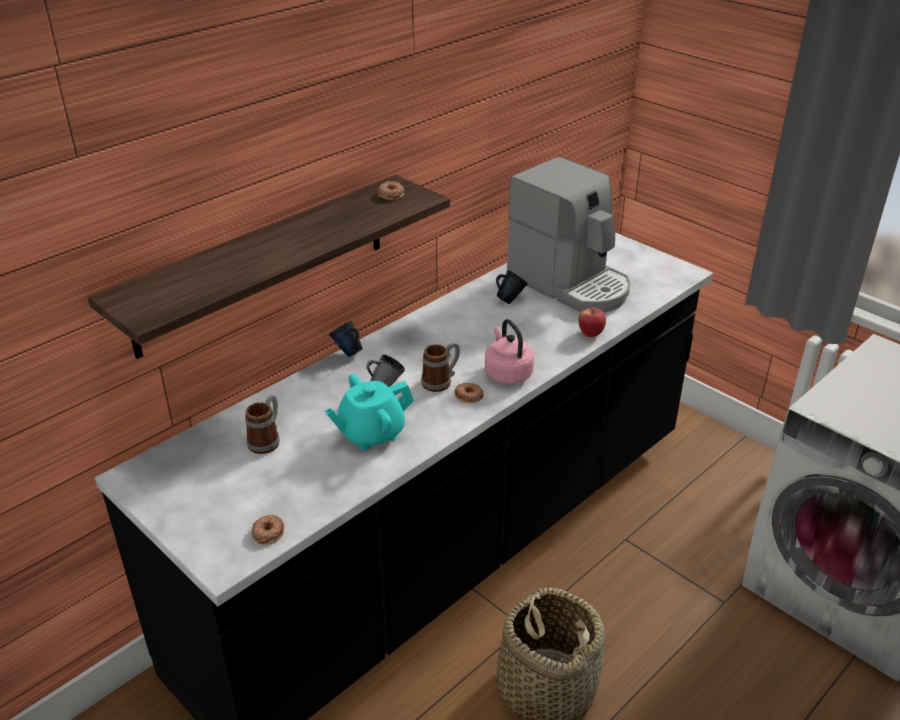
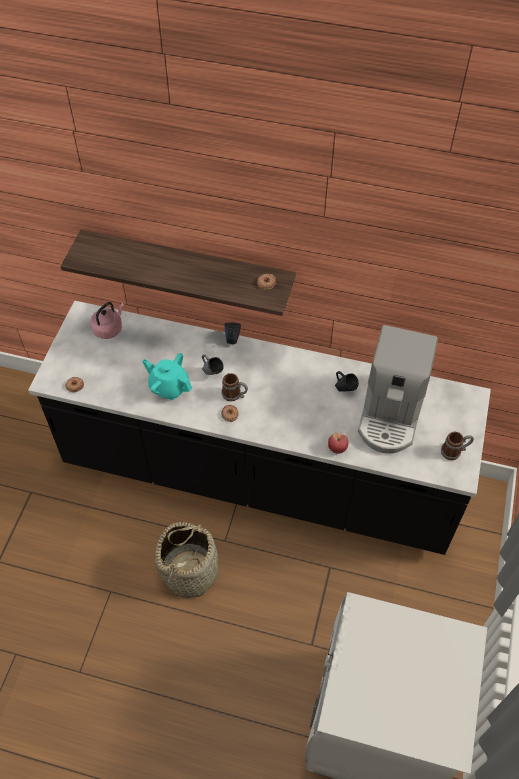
camera: 60 degrees right, 20 degrees up
mug [245,395,280,454] -> mug moved to [441,432,474,460]
pink kettle [485,319,534,384] -> pink kettle moved to [90,302,124,339]

